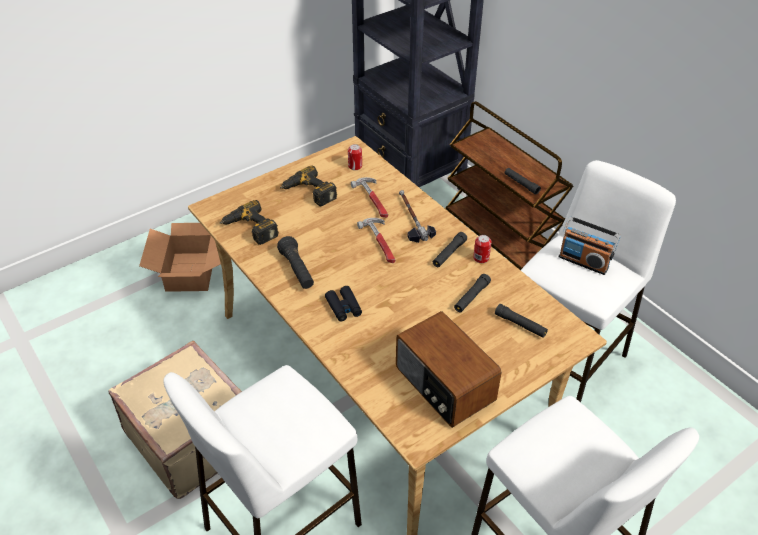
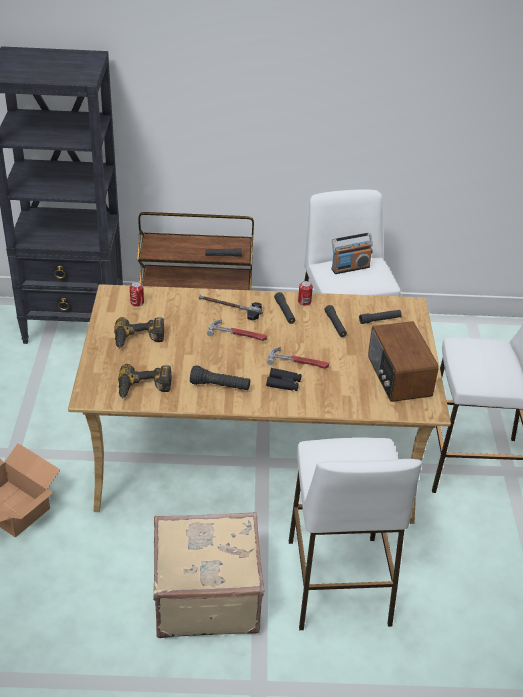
camera: 55 degrees left, 5 degrees down
hammer [351,177,388,218] -> hammer moved to [267,347,329,369]
radio [396,311,502,428] -> radio turned 75 degrees clockwise [368,321,439,402]

